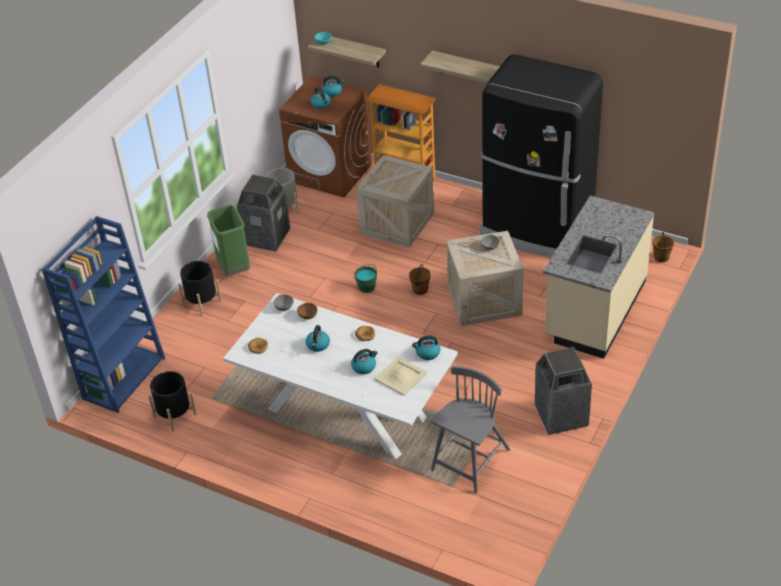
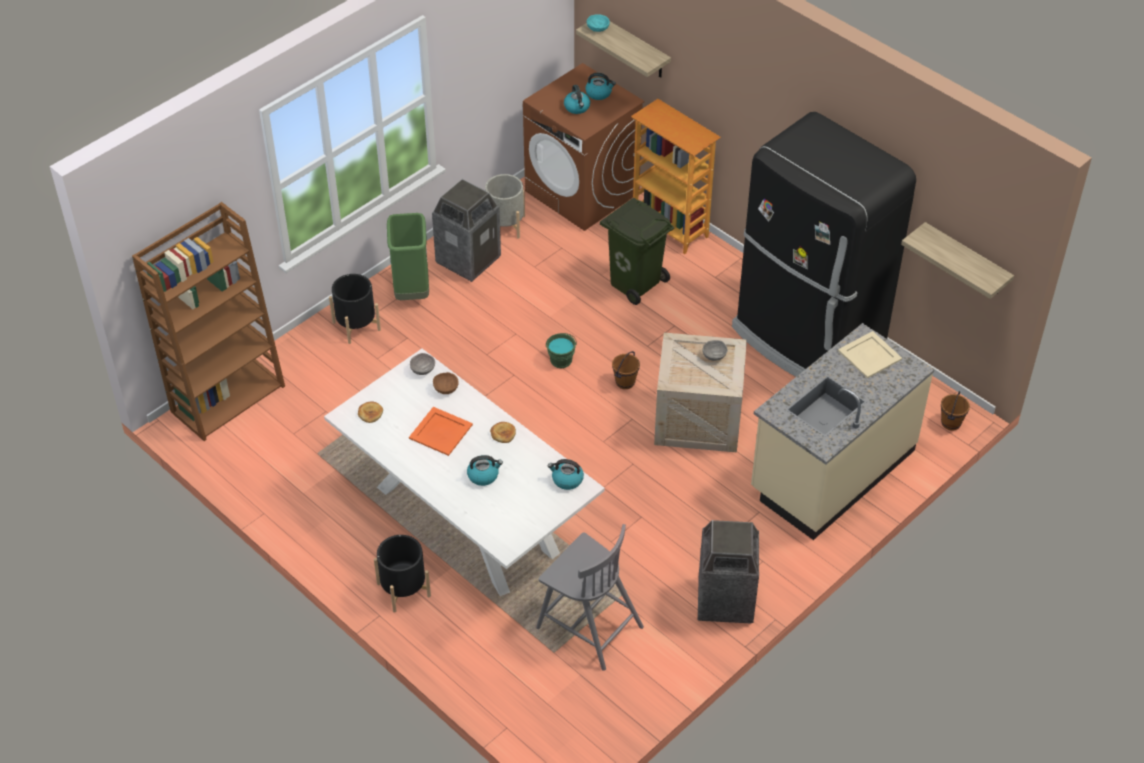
camera: 15 degrees right, 5 degrees up
blue bookcase [42,216,165,413] -> brown bookcase [132,202,285,441]
black planter [148,371,196,432] -> black planter moved to [374,535,431,613]
kettle [305,325,330,352] -> orange tray [409,407,473,456]
crate [356,155,434,248] -> green trash can [600,198,674,305]
beige tray [375,357,427,396] -> beige tray moved to [838,331,902,378]
shelf [420,51,500,83] -> shelf moved to [901,222,1014,299]
grey chair [430,366,510,493] -> grey chair turned 75 degrees clockwise [536,524,644,671]

